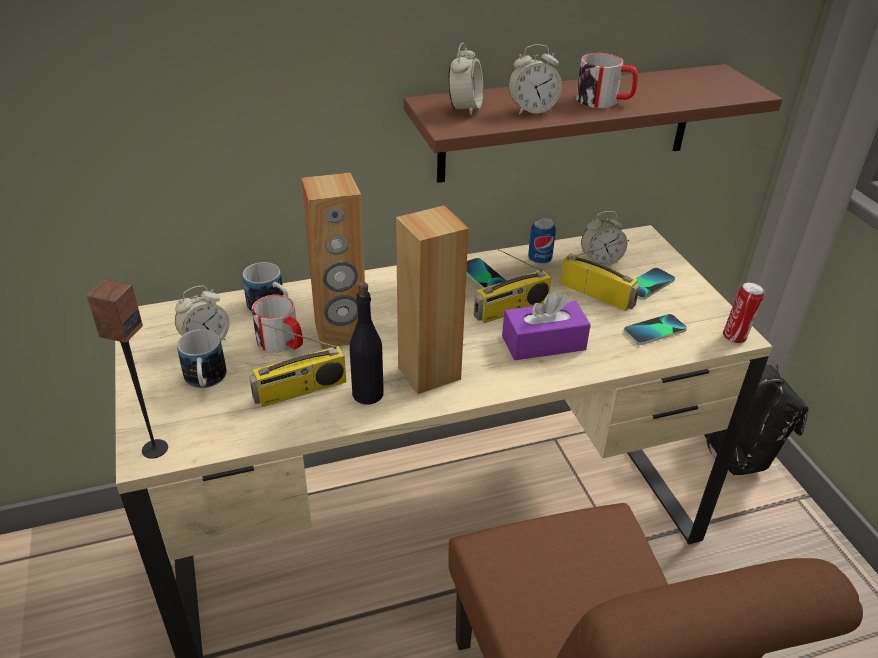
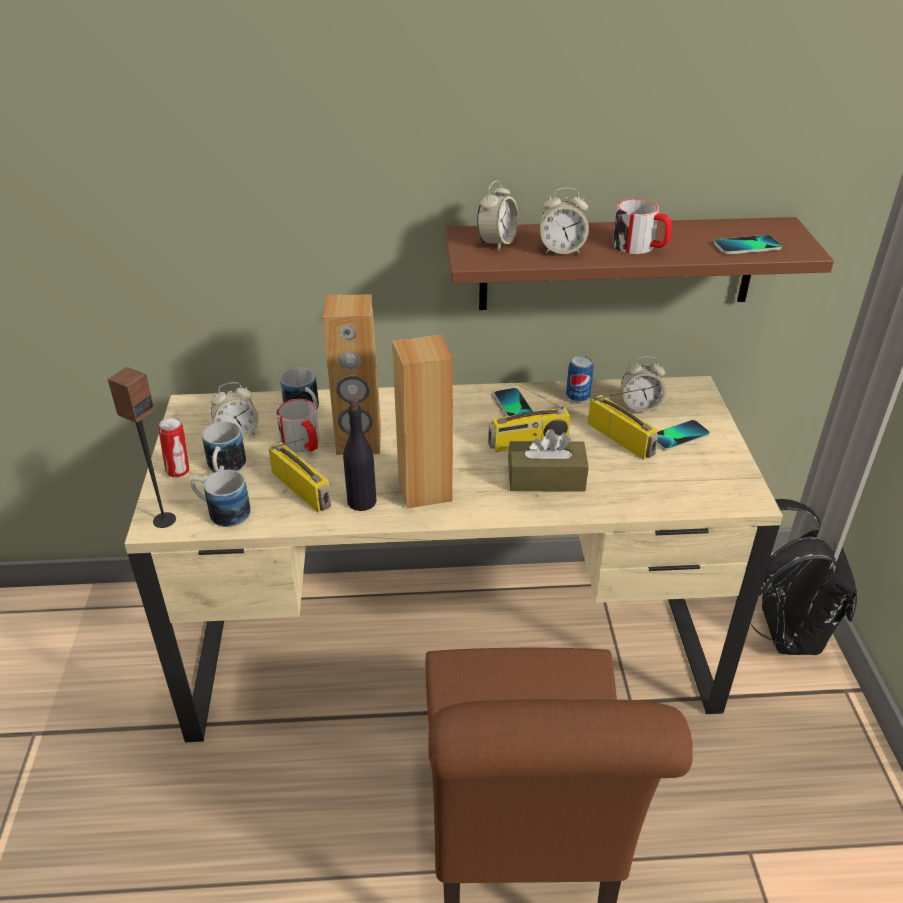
camera: 15 degrees right, 0 degrees up
radio [249,323,346,407] -> radio turned 120 degrees counterclockwise [268,438,331,512]
purple tissue box [502,292,591,360] -> brown tissue box [508,429,589,492]
phone [624,314,687,345] -> phone moved to [714,235,782,254]
can [723,282,764,344] -> can moved to [158,417,189,478]
none -> mug [190,470,251,527]

